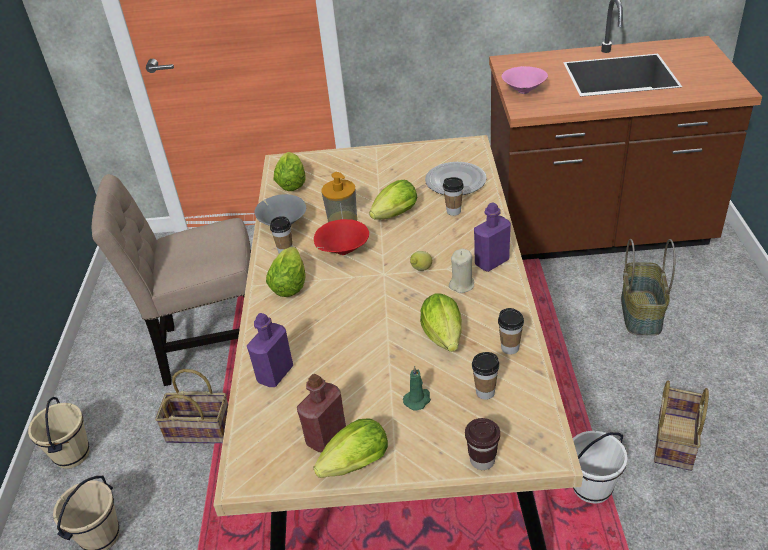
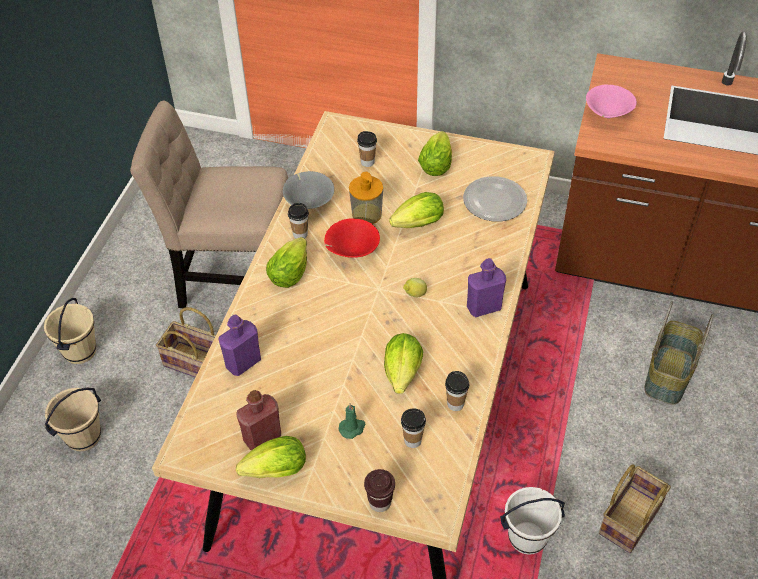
camera: 15 degrees right, 10 degrees up
lettuce [274,152,306,191] -> lettuce moved to [418,131,452,176]
cup [443,177,464,216] -> cup moved to [357,131,377,167]
beige candle [449,248,474,293] -> none

